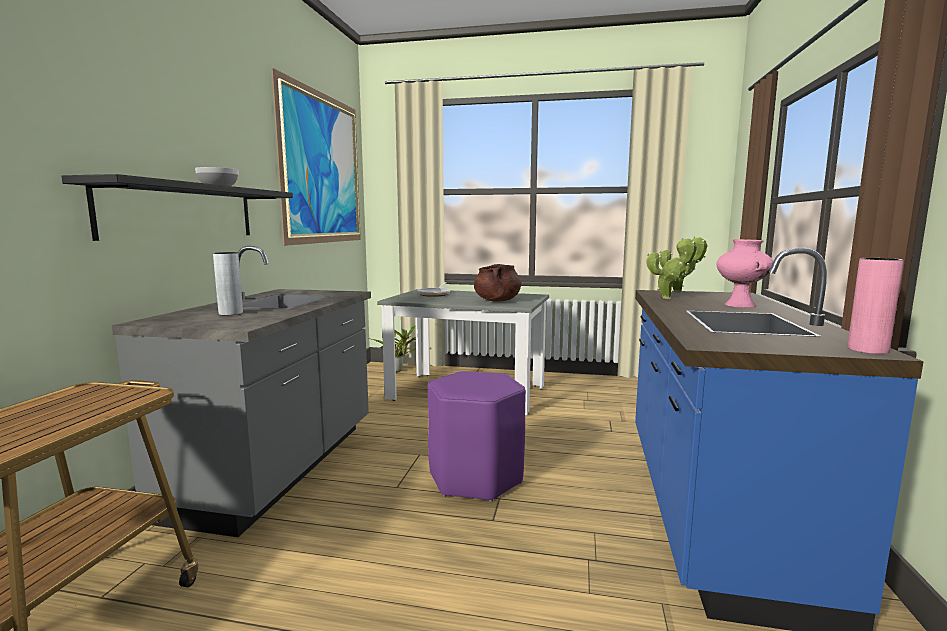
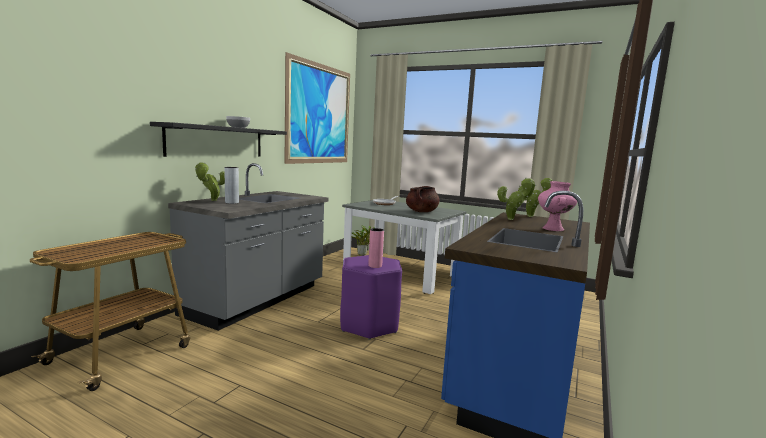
camera: 15 degrees right, 0 degrees up
pink vase [848,258,904,354] -> pink vase moved to [368,228,384,268]
none -> potted plant [195,162,225,201]

